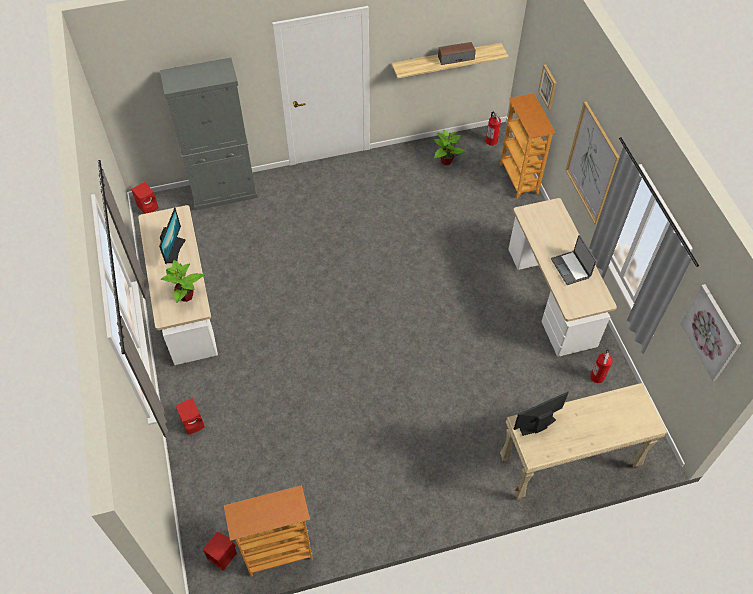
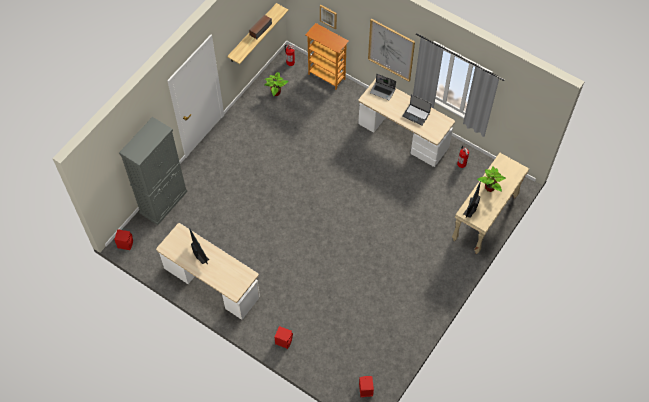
camera: 40 degrees left, 5 degrees up
potted plant [161,260,204,303] -> potted plant moved to [477,166,506,192]
bookcase [224,485,313,577] -> none
picture [680,284,741,381] -> none
none -> laptop [370,74,396,100]

